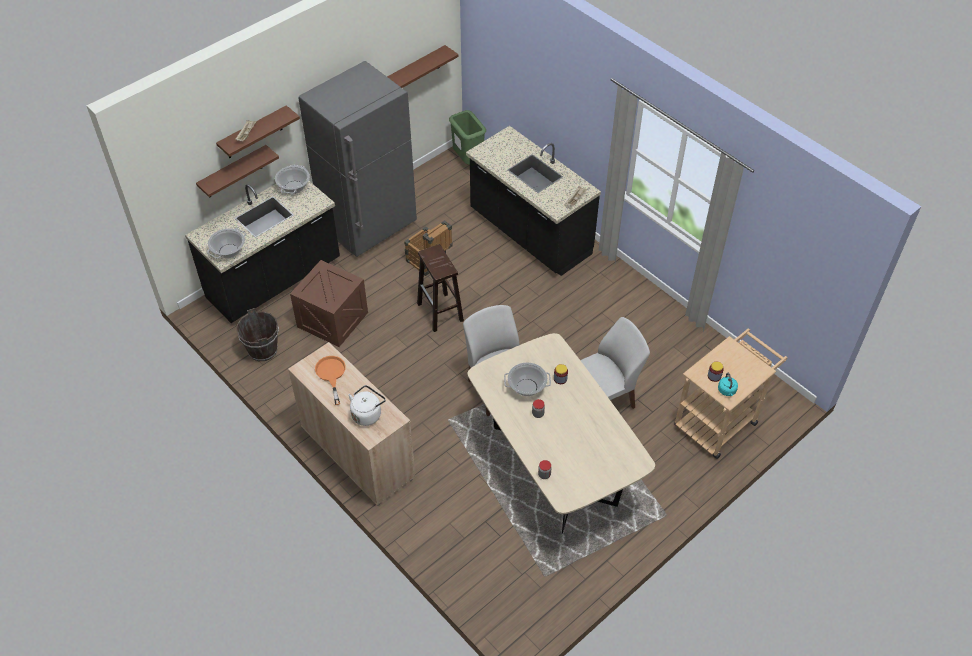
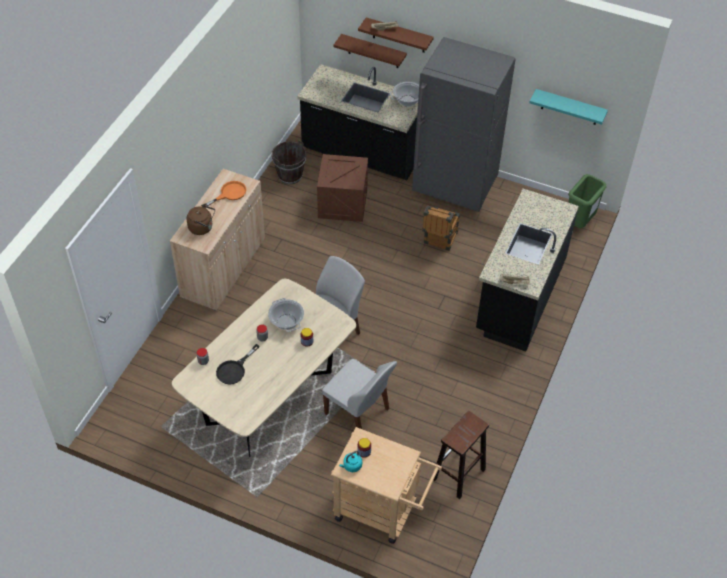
camera: 65 degrees right, 0 degrees up
cooking pot [207,228,246,259] -> none
white kettle [348,385,386,426] -> brown kettle [187,205,215,235]
brown shelf [387,45,458,88] -> turquoise shelf [529,89,608,125]
brown stool [417,244,464,332] -> brown stool moved to [433,411,489,499]
none -> black frying pan [216,344,260,385]

